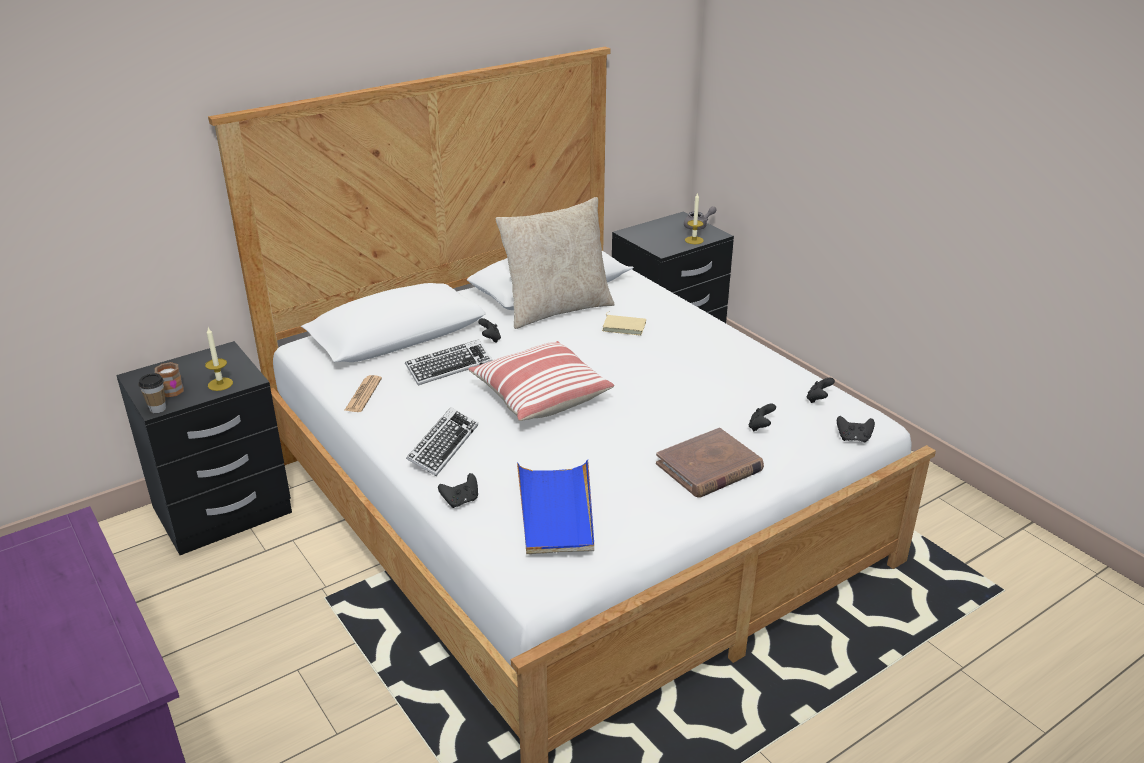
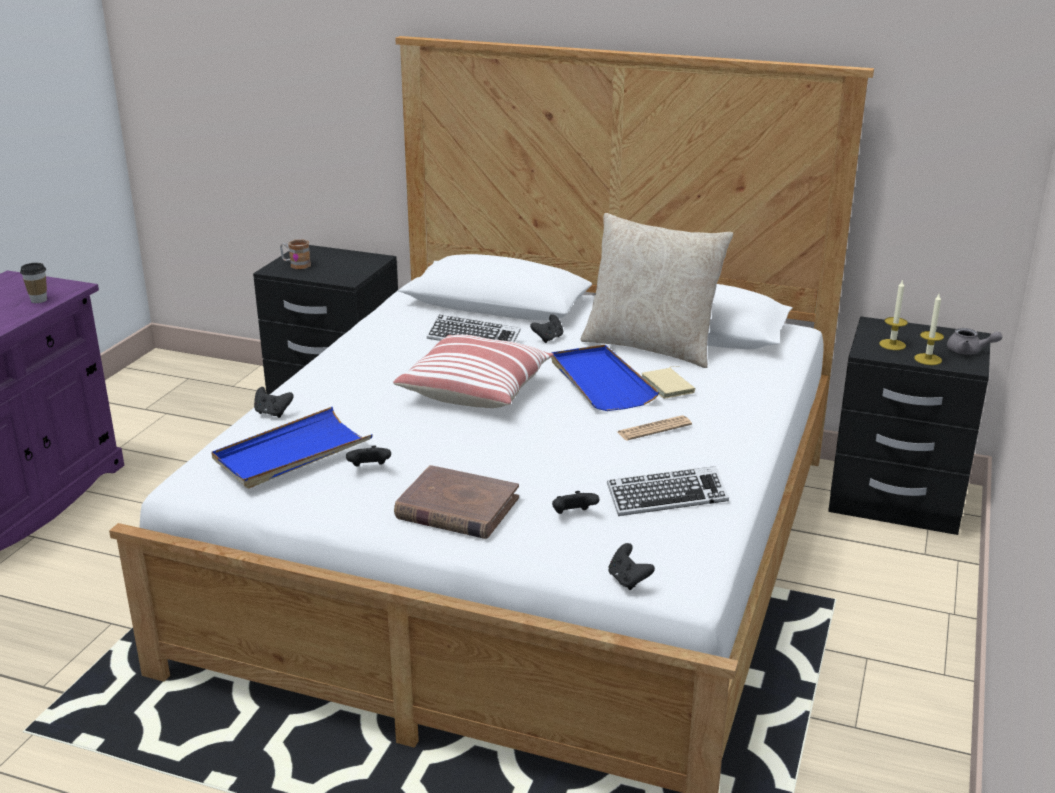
camera: 55 degrees right, 5 degrees down
cup [138,373,166,413] -> cup moved to [20,263,47,303]
candle [205,328,233,391] -> candle moved to [879,279,908,350]
newspaper [344,375,382,412] -> newspaper moved to [617,415,692,440]
keyboard [406,407,478,476] -> keyboard moved to [607,466,729,516]
black game controller [807,378,835,403] -> black game controller moved to [346,445,391,466]
none -> blue tray [551,345,659,411]

